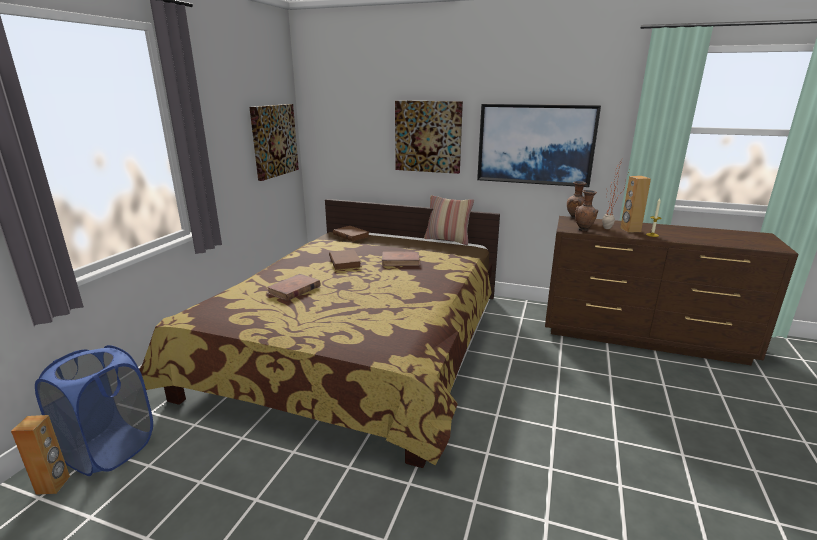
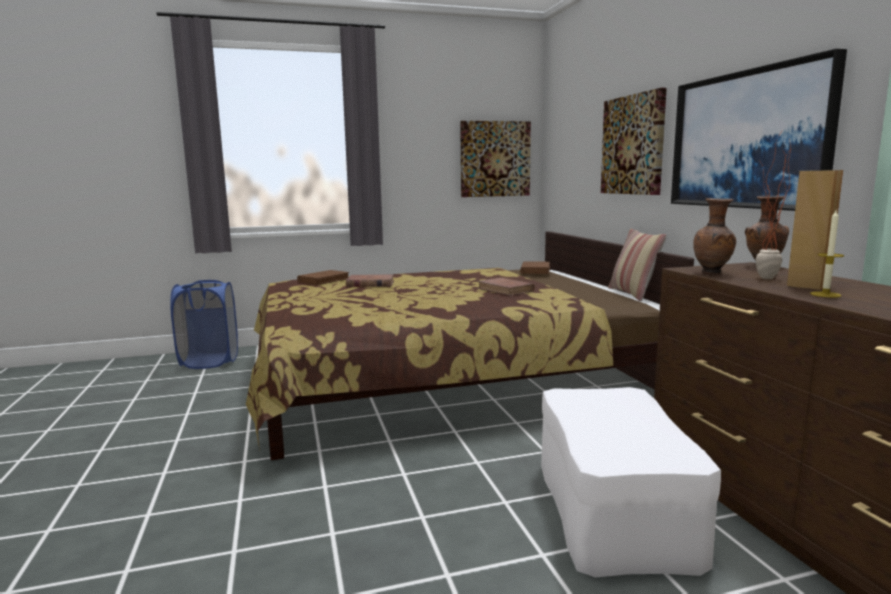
camera: 55 degrees right, 10 degrees down
brown speaker [11,415,70,495] -> none
brown book [329,249,362,270] -> brown book moved to [297,270,349,285]
none -> white ottoman [541,387,721,578]

